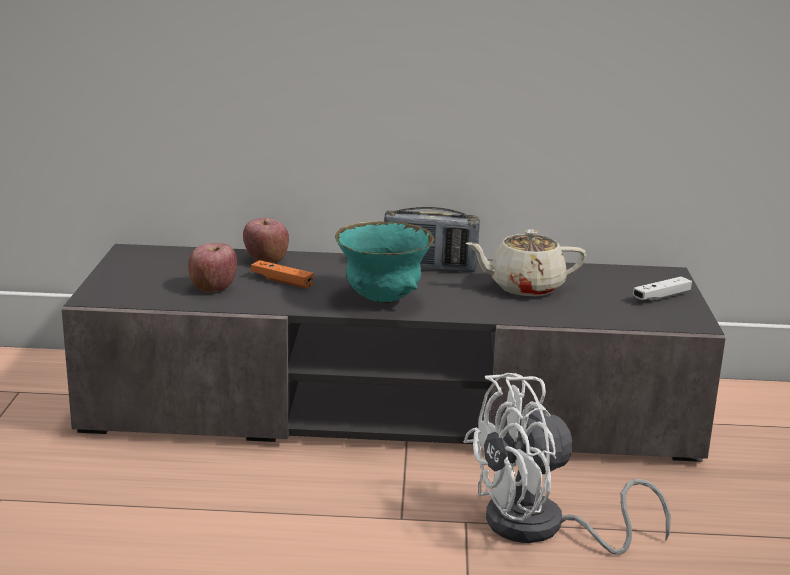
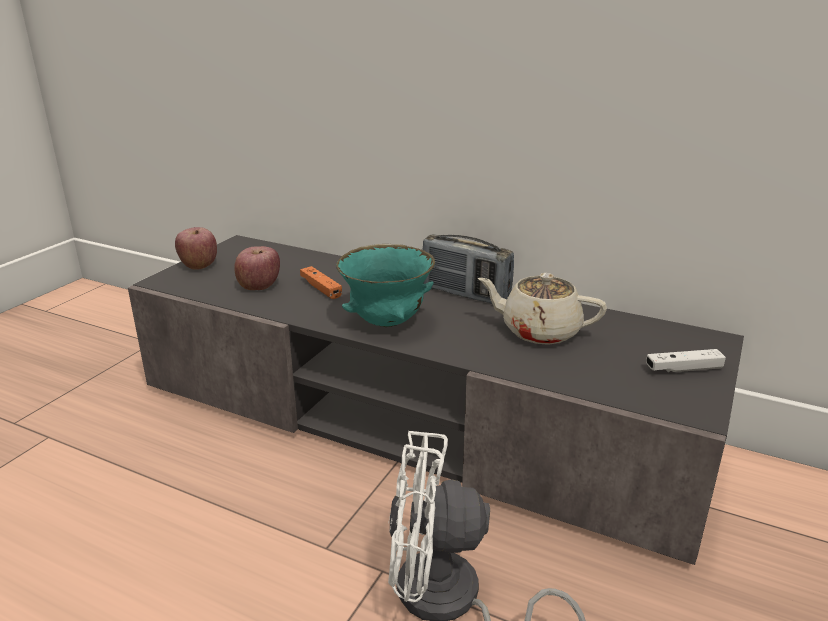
camera: 25 degrees right, 5 degrees up
apple [243,218,289,263] -> apple moved to [175,227,217,270]

